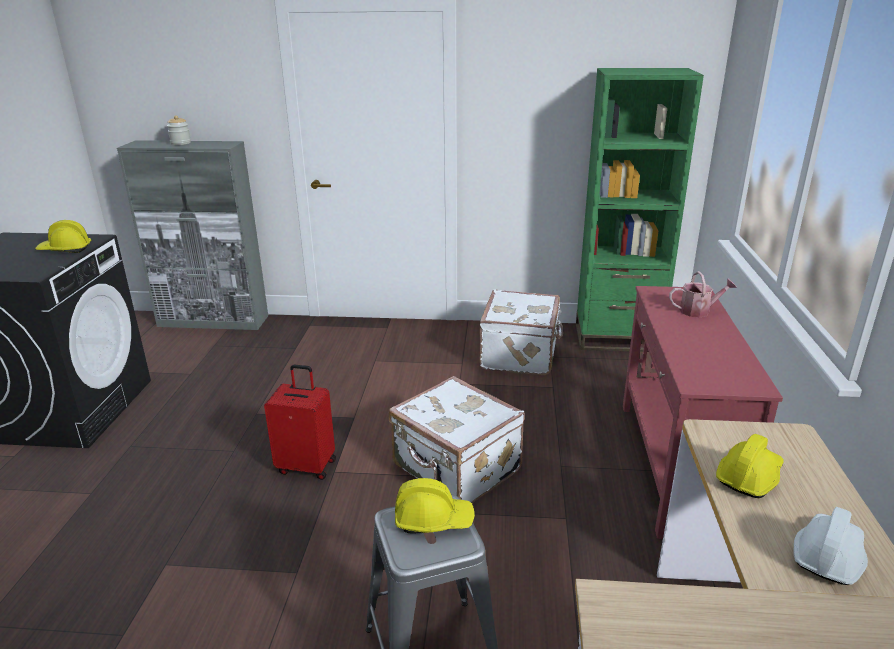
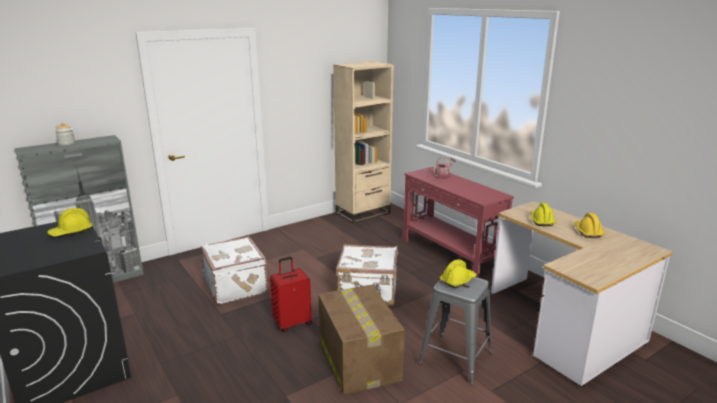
camera: 40 degrees left, 5 degrees down
white suitcase [479,290,563,375] -> white suitcase moved to [201,236,268,304]
green bookcase [576,68,704,352] -> beige bookcase [333,61,394,224]
white hard hat [794,507,868,585] -> yellow hard hat [574,213,604,238]
none -> cardboard box [318,285,404,395]

